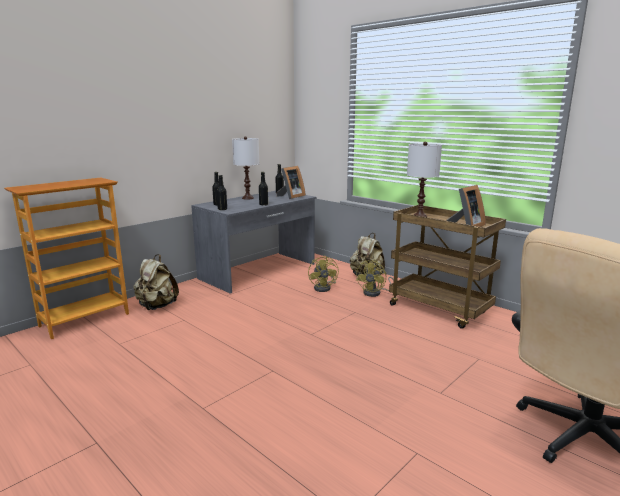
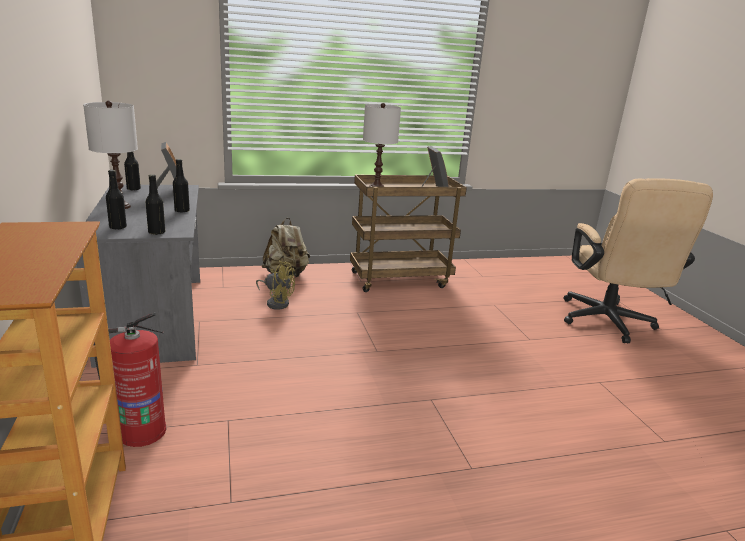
camera: 60 degrees left, 5 degrees up
beige backpack [133,254,179,310] -> fire extinguisher [94,313,166,447]
yellow fan [356,260,394,297] -> none

